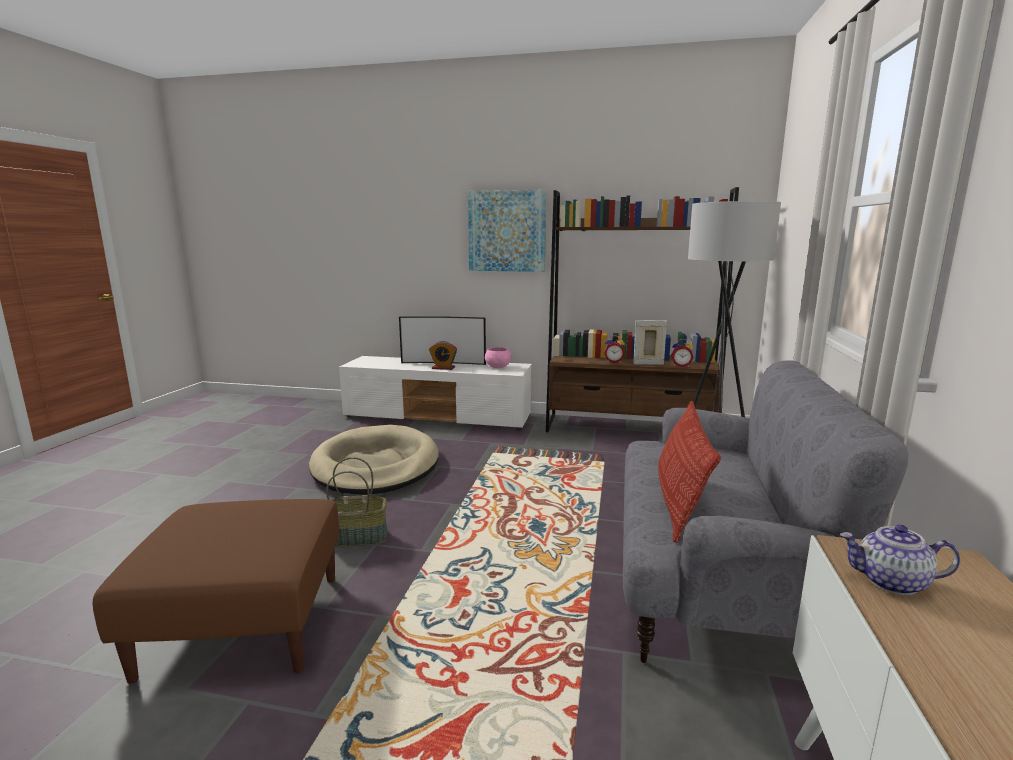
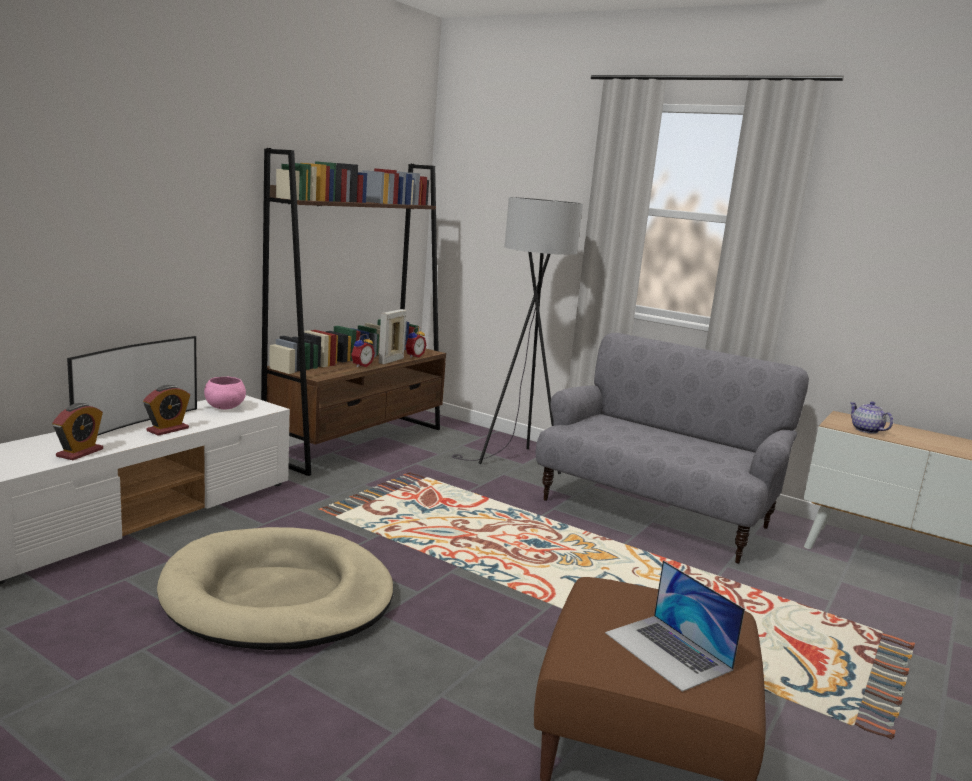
camera: 70 degrees left, 0 degrees up
basket [326,457,387,547] -> none
picture [468,190,546,272] -> none
pillow [658,401,721,543] -> none
teapot [840,524,960,595] -> teapot turned 120 degrees clockwise [850,401,893,434]
none -> alarm clock [52,403,103,460]
none -> laptop [605,560,745,692]

